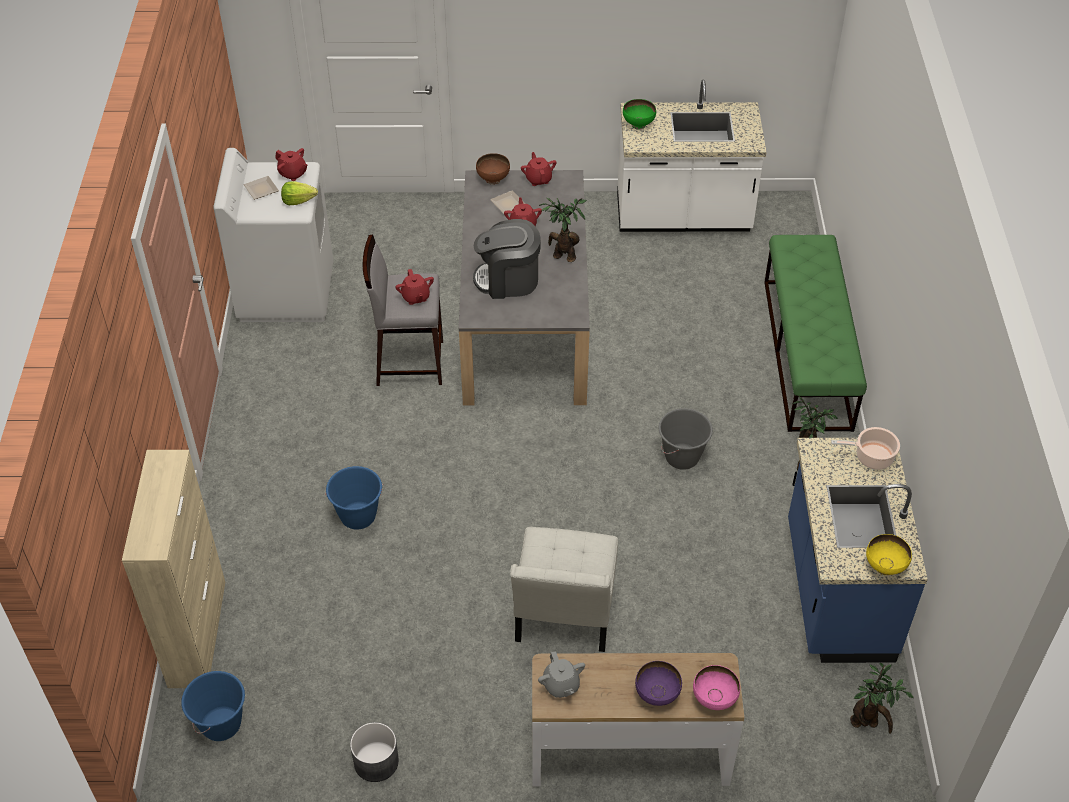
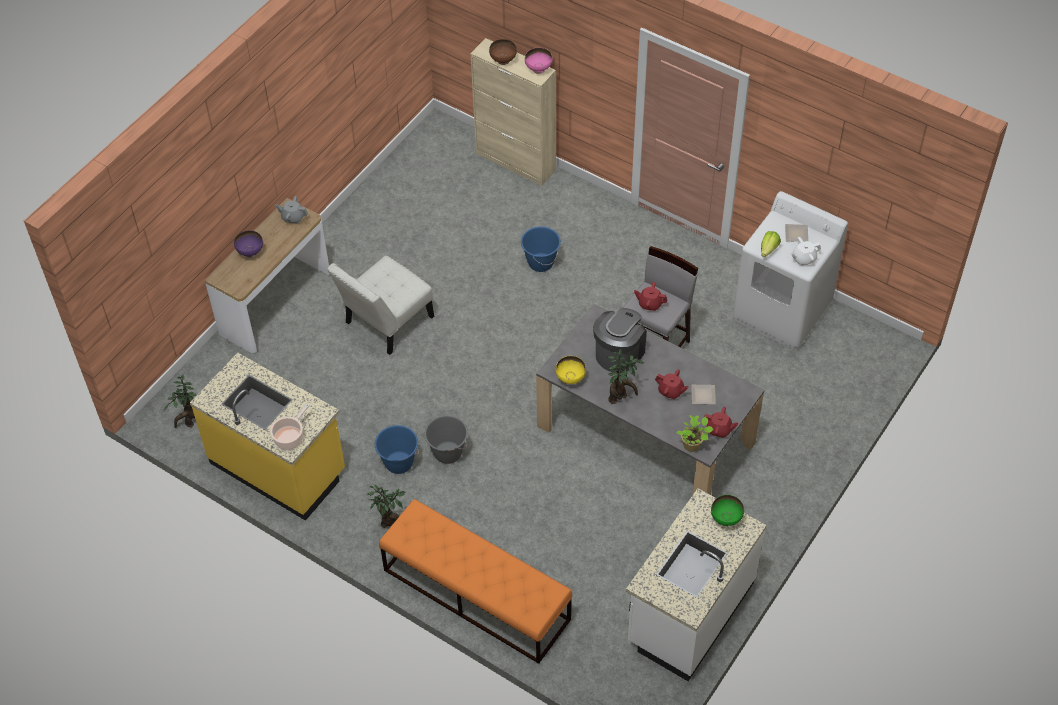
camera: 125 degrees right, 5 degrees up
blue bucket [181,671,245,741] -> blue bucket moved to [375,425,419,474]
red teapot [275,148,308,181] -> white teapot [790,237,821,266]
grey planter [350,722,399,782] -> none
brown bowl [476,153,510,185] -> brown bowl moved to [489,39,517,65]
white chair [510,527,618,652] -> white chair turned 90 degrees counterclockwise [327,256,434,355]
pink bowl [693,665,740,710] -> pink bowl moved to [525,48,553,74]
green bench [764,235,867,432] -> orange bench [379,499,572,664]
blue counter [788,438,928,663] -> yellow counter [190,353,345,521]
yellow bowl [866,534,912,575] -> yellow bowl moved to [556,356,586,384]
none -> potted plant [677,415,713,452]

